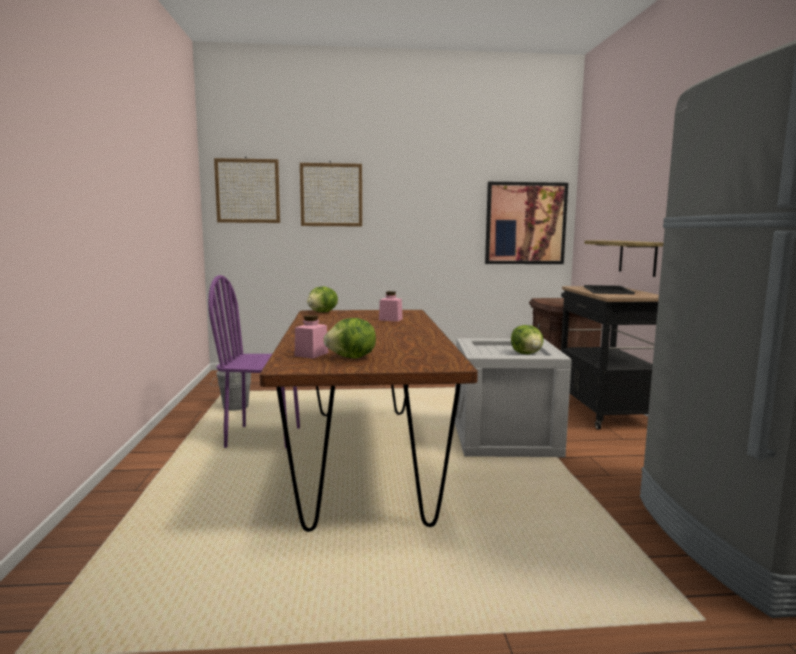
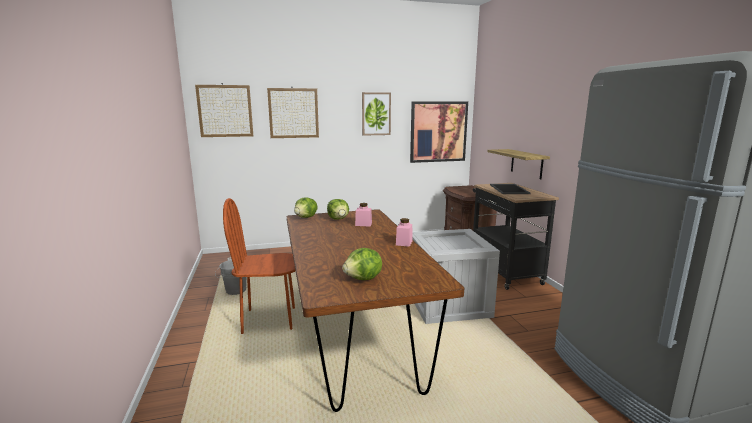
camera: 10 degrees left, 5 degrees up
purple chair [208,275,300,448] -> brown chair [223,198,295,334]
pink jar [295,315,329,359] -> pink jar moved to [396,218,413,247]
lettuce [511,325,544,354] -> lettuce moved to [327,199,349,220]
none -> picture [362,92,391,136]

